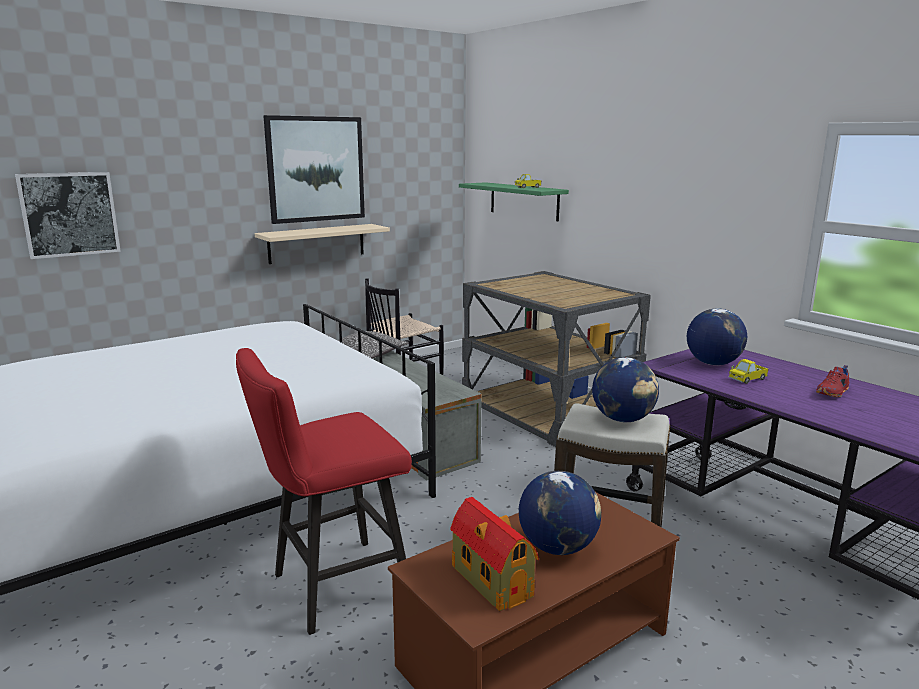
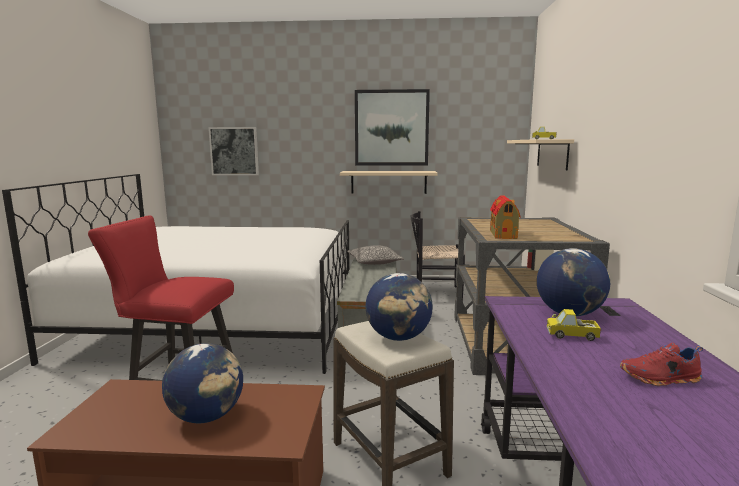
camera: 40 degrees right, 5 degrees down
toy house [450,497,539,611] -> toy house moved to [490,196,521,239]
green shelf [459,182,569,221] -> beige shelf [507,139,574,170]

